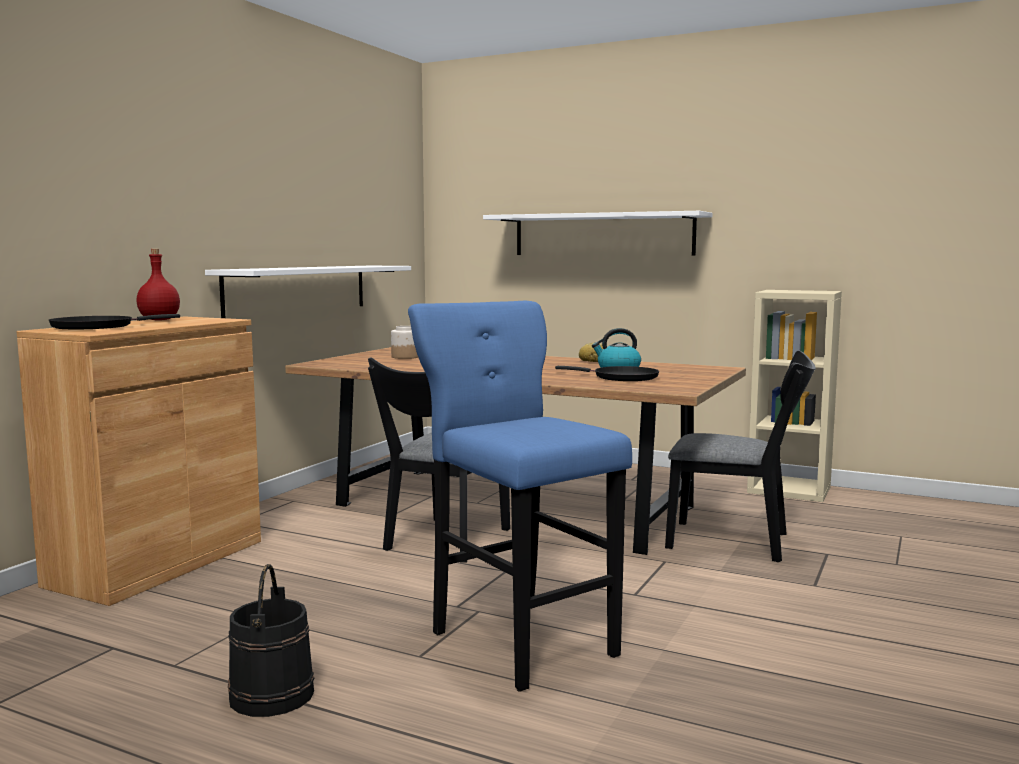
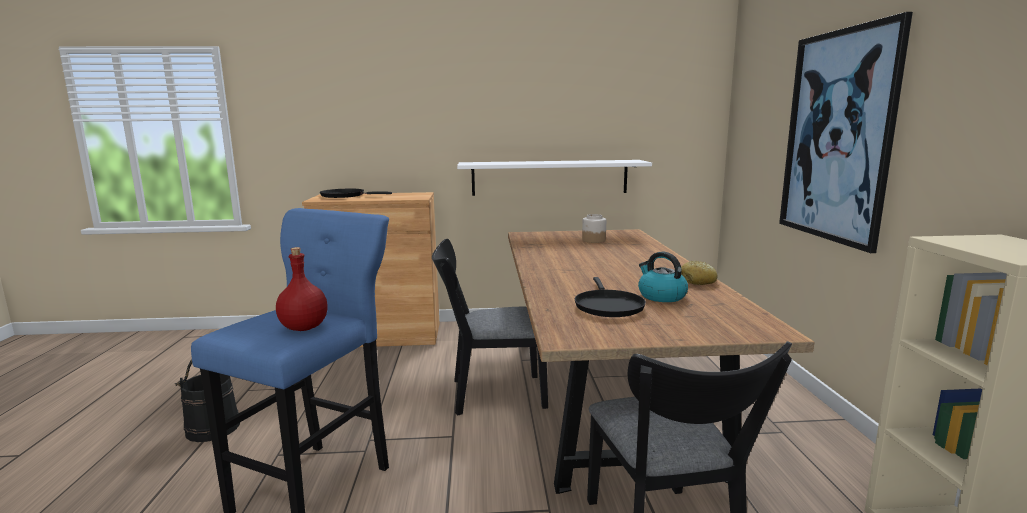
camera: 60 degrees right, 5 degrees up
red bottle [136,249,180,320] -> red bottle moved to [276,247,328,331]
white shelf [483,211,712,255] -> picture [779,12,913,253]

